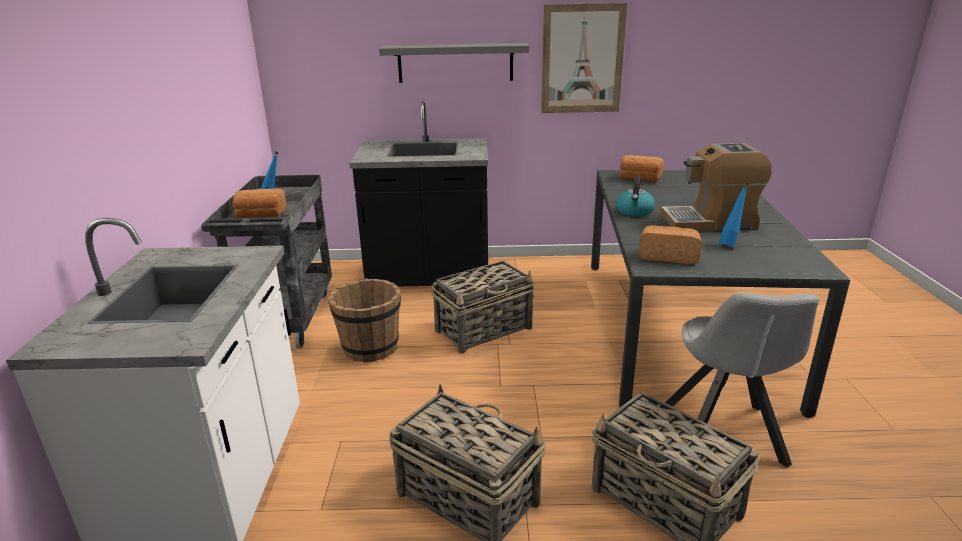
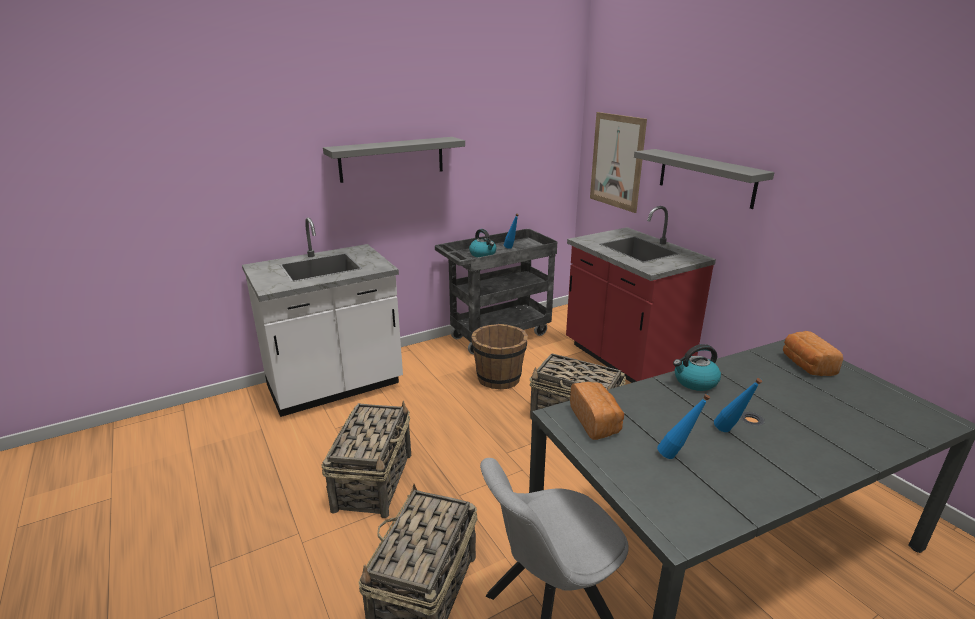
camera: 60 degrees right, 0 degrees up
bread [232,188,287,218] -> kettle [469,229,496,257]
black counter [349,101,488,286] -> red counter [566,206,716,383]
picture [541,3,627,113] -> picture moved to [590,112,647,213]
coffee machine [660,143,772,231] -> blue bottle [714,378,762,432]
none -> grey shelf [323,137,465,183]

